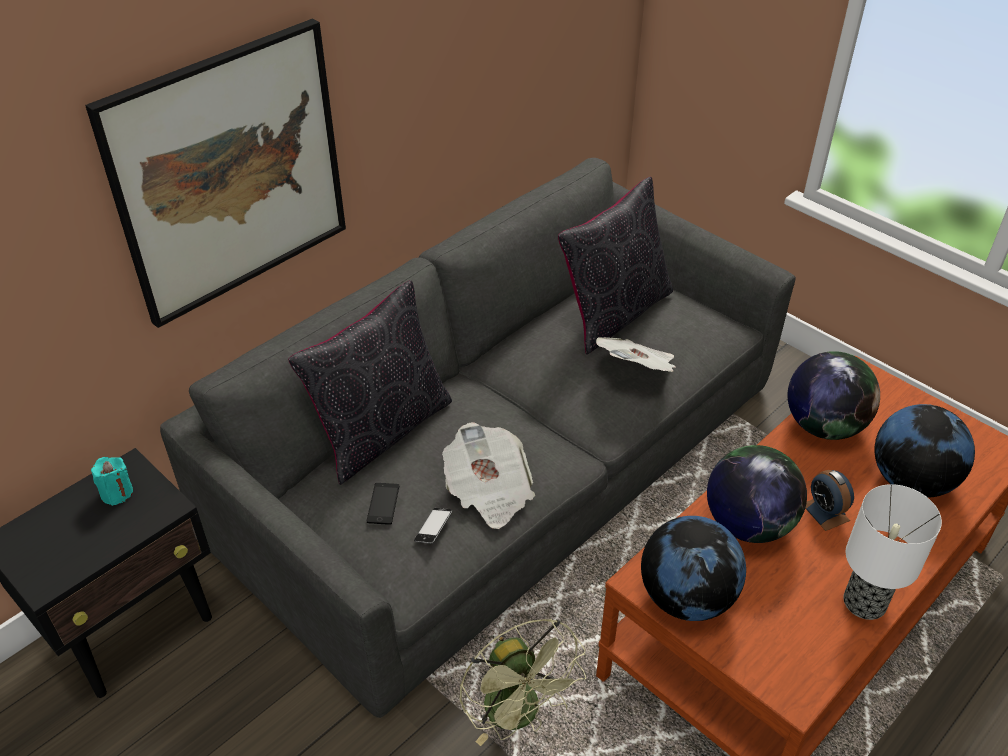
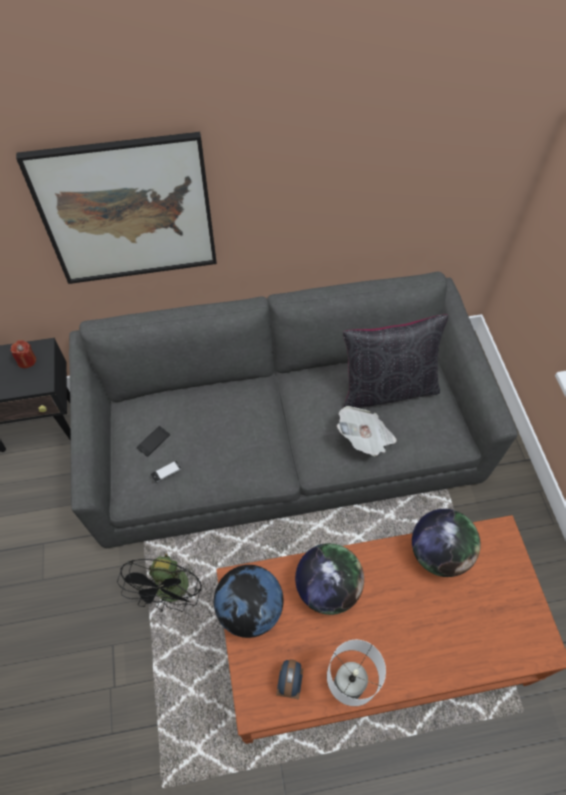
camera: 35 degrees right, 15 degrees up
turquoise candle [91,457,133,506] -> red candle [10,340,36,368]
black pillow [288,280,452,485] -> none
newspaper [442,422,535,529] -> none
green fan [460,619,586,746] -> black fan [117,554,202,612]
alarm clock [805,470,854,531] -> alarm clock moved to [276,659,303,699]
globe [875,404,975,498] -> none

